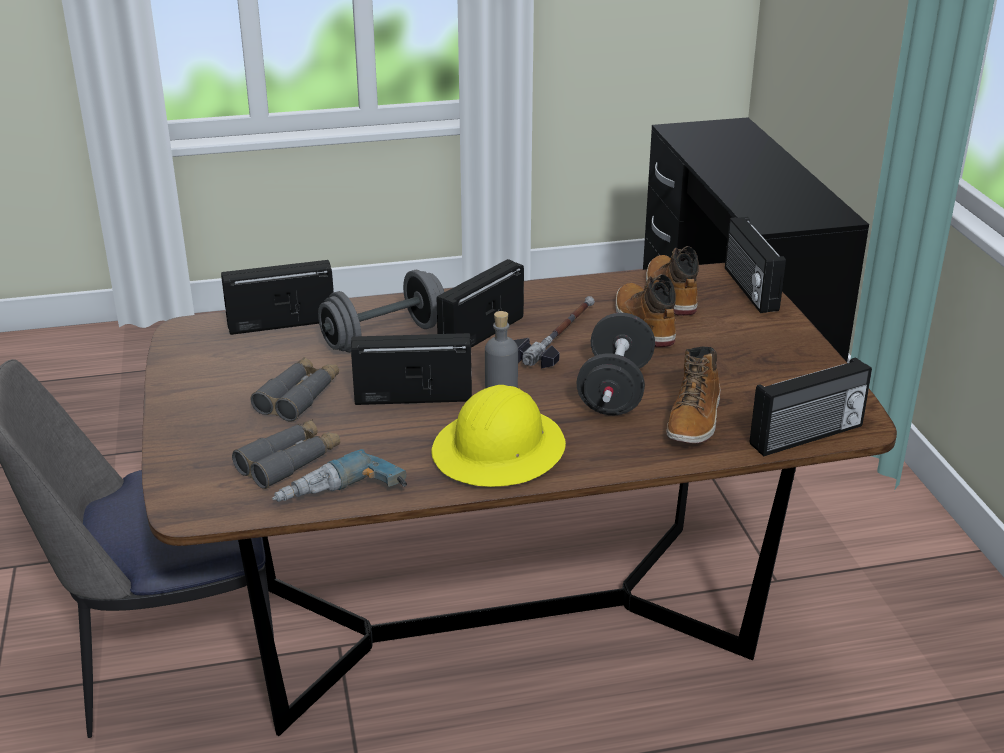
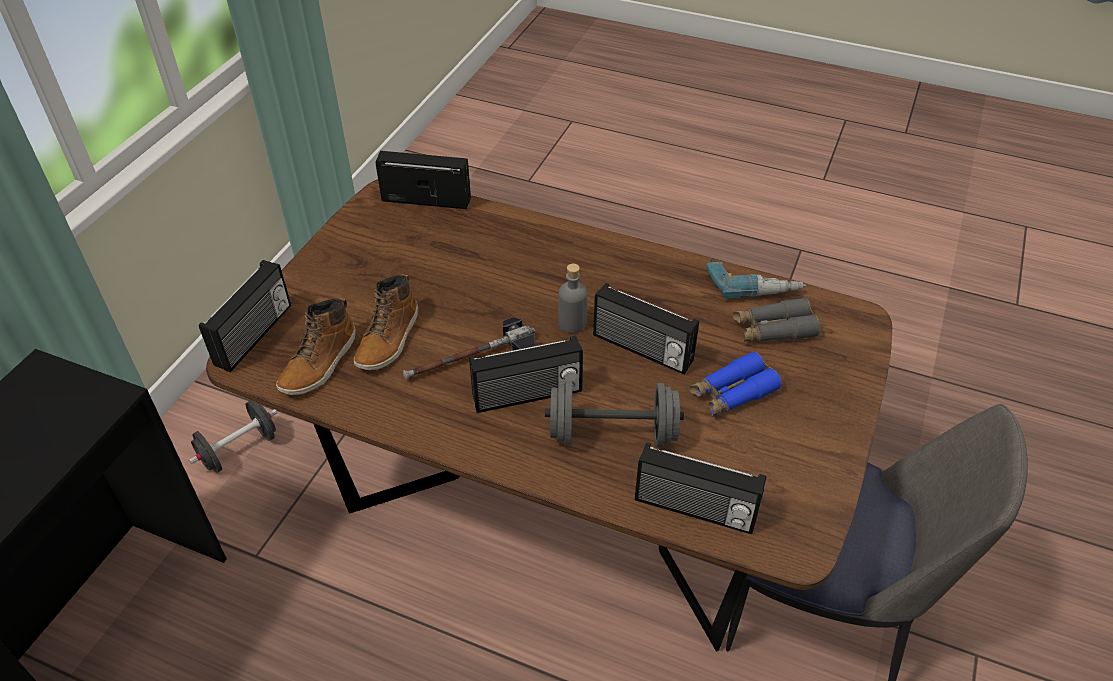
camera: 145 degrees left, 15 degrees up
grey binoculars [251,357,339,422] -> blue binoculars [689,351,782,416]
yellow hard hat [431,385,566,487] -> none
black dumbbell [577,313,655,415] -> black dumbbell moved to [189,400,277,473]
boot [666,347,721,443] -> none

